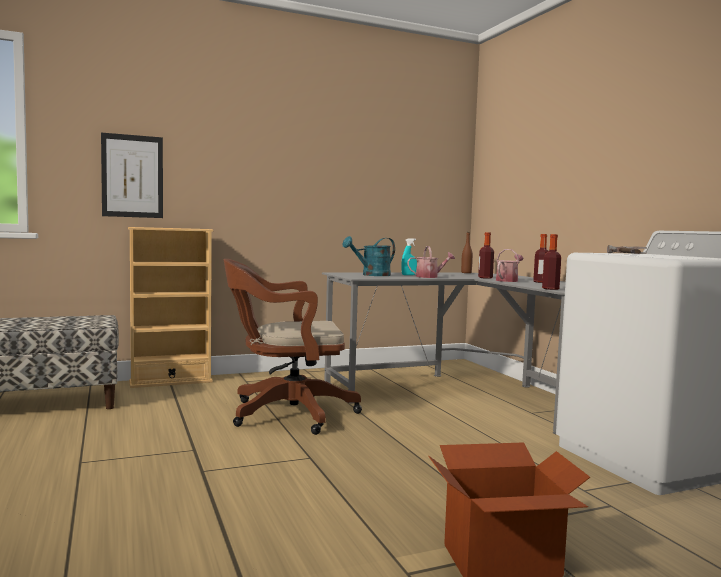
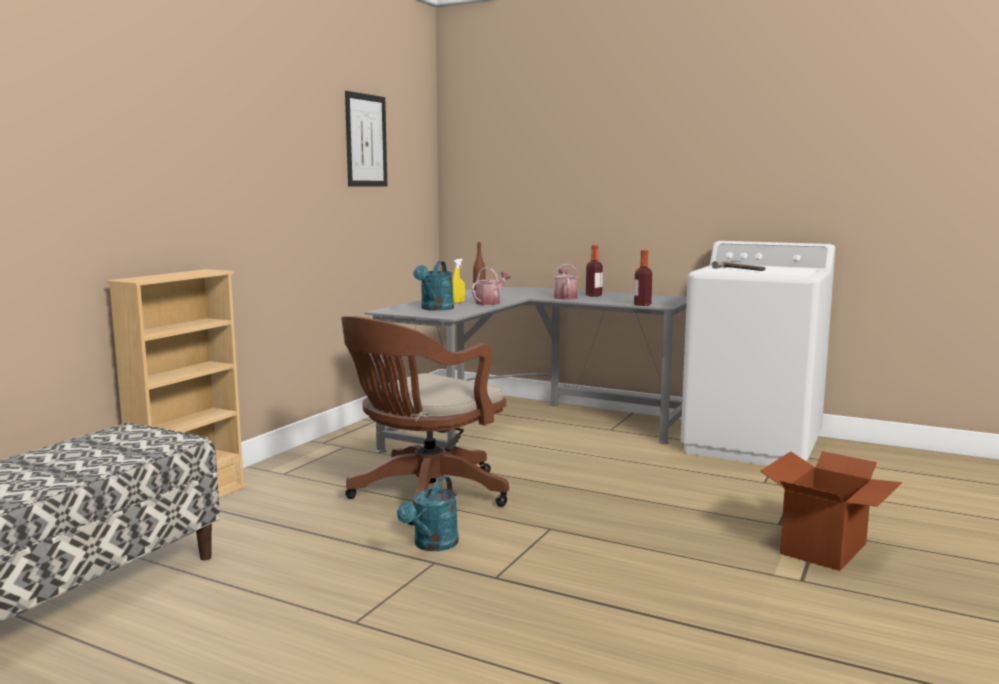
camera: 40 degrees left, 5 degrees up
picture [101,132,163,218] -> picture moved to [345,91,387,187]
turquoise spray bottle [401,238,417,275] -> yellow spray bottle [452,259,465,303]
bottle [478,232,494,279] -> none
none -> turquoise watering can [397,476,459,551]

